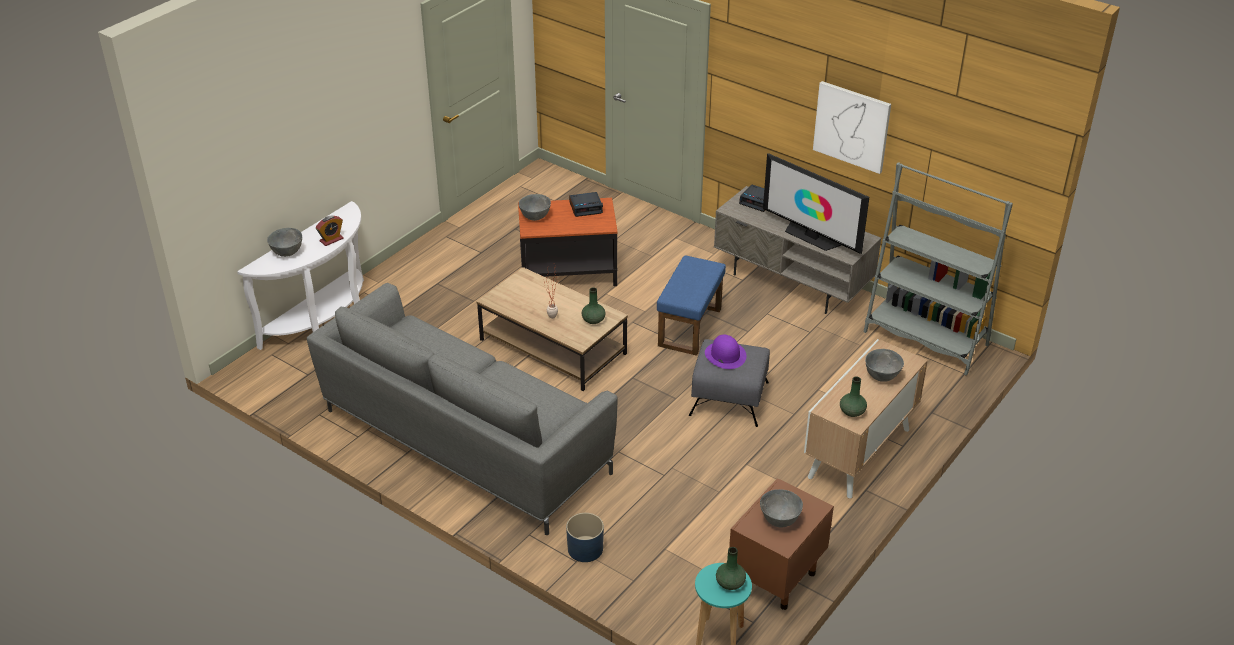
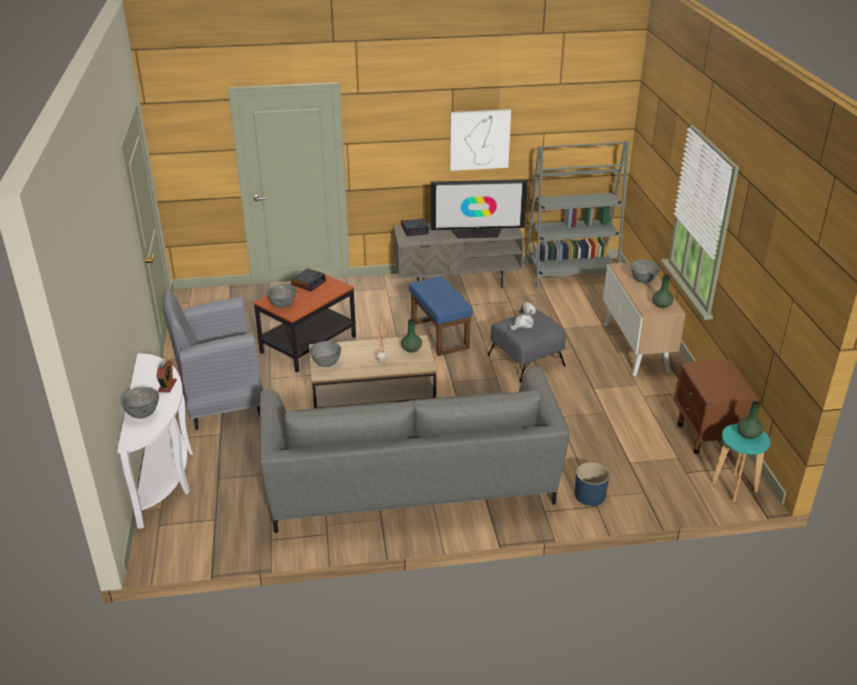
camera: 45 degrees left, 5 degrees down
purple hat [705,335,746,369] -> plush toy [510,302,536,330]
grey bowl [760,489,803,528] -> grey bowl moved to [310,341,341,367]
none -> grey armchair [163,291,263,430]

